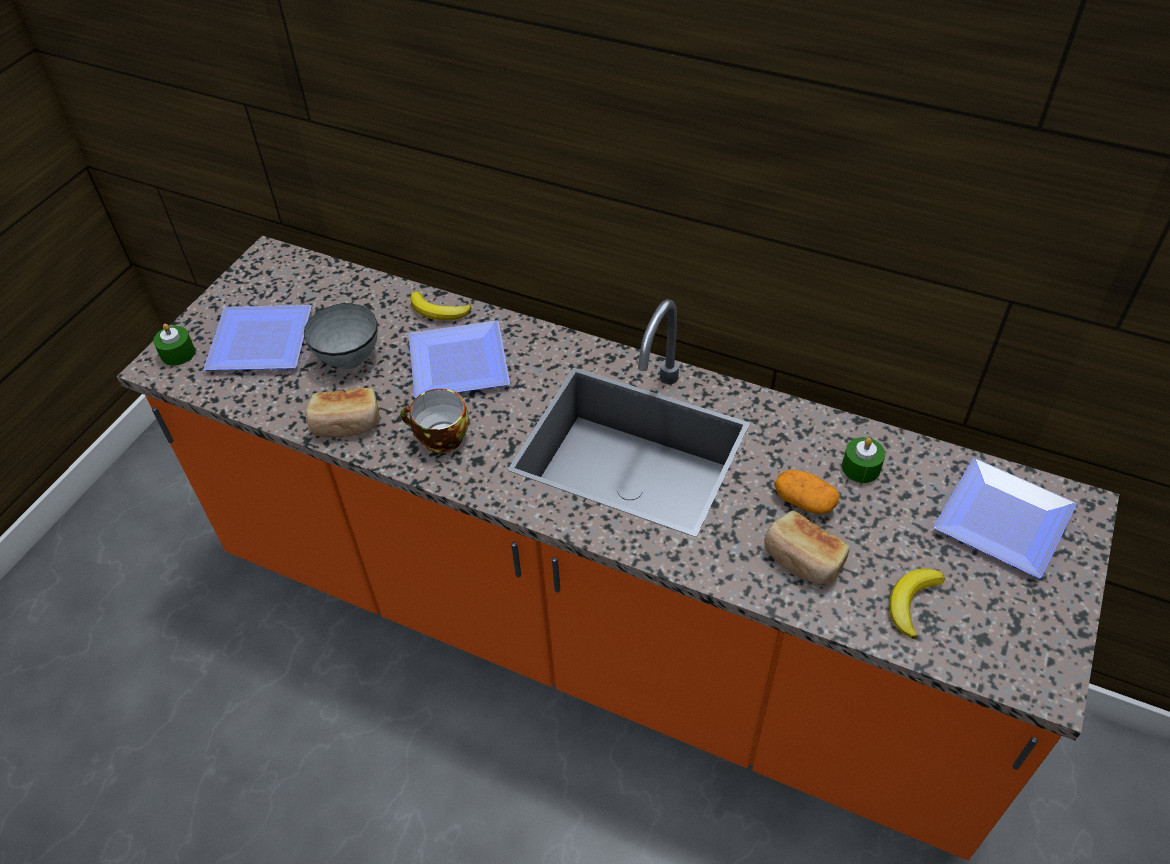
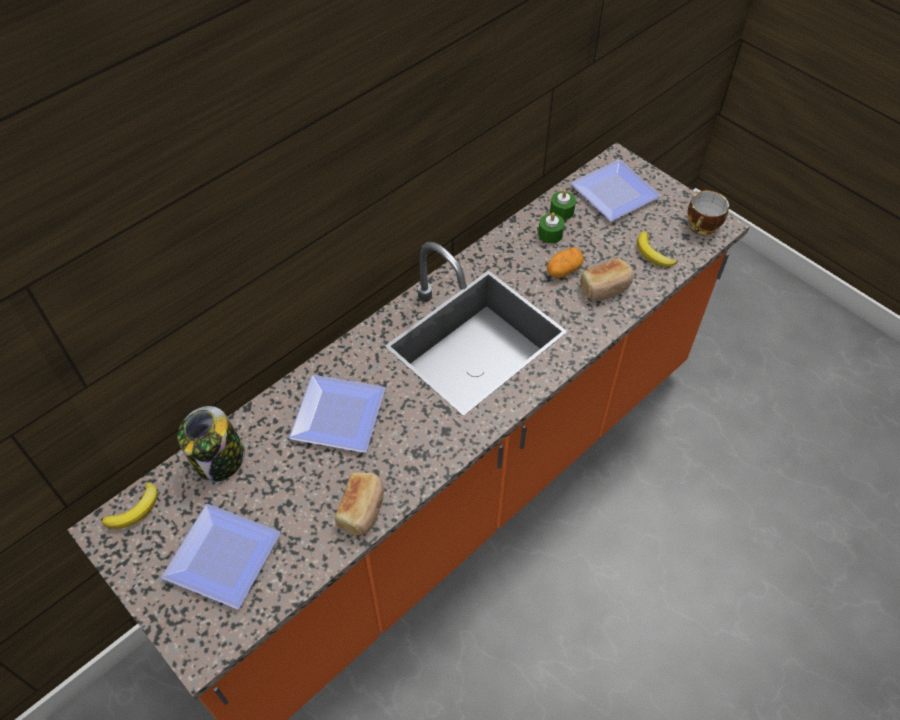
camera: 70 degrees left, 5 degrees up
green candle [153,324,195,366] -> green candle moved to [550,190,576,220]
grey bowl [304,303,378,369] -> none
cup [400,389,469,453] -> cup moved to [687,191,729,234]
banana [410,291,472,321] -> banana moved to [102,482,158,529]
none -> jar [178,406,245,482]

